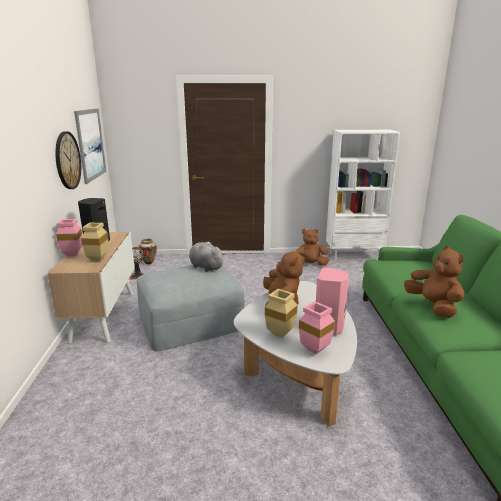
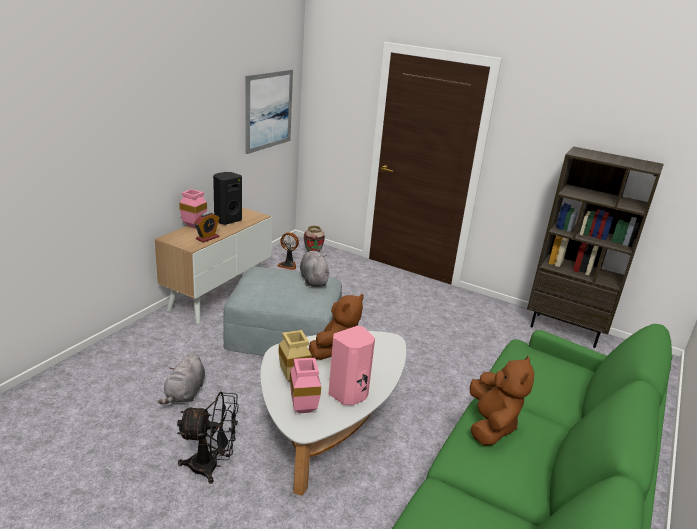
camera: 30 degrees right, 5 degrees up
wall clock [55,131,81,189] -> none
beige vase [81,223,108,261] -> alarm clock [194,212,219,243]
brown plush toy [298,228,329,266] -> none
white bookcase [326,130,400,261] -> brown bookcase [527,146,664,348]
none -> grey plush toy [158,353,205,404]
none -> black fan [177,392,239,484]

